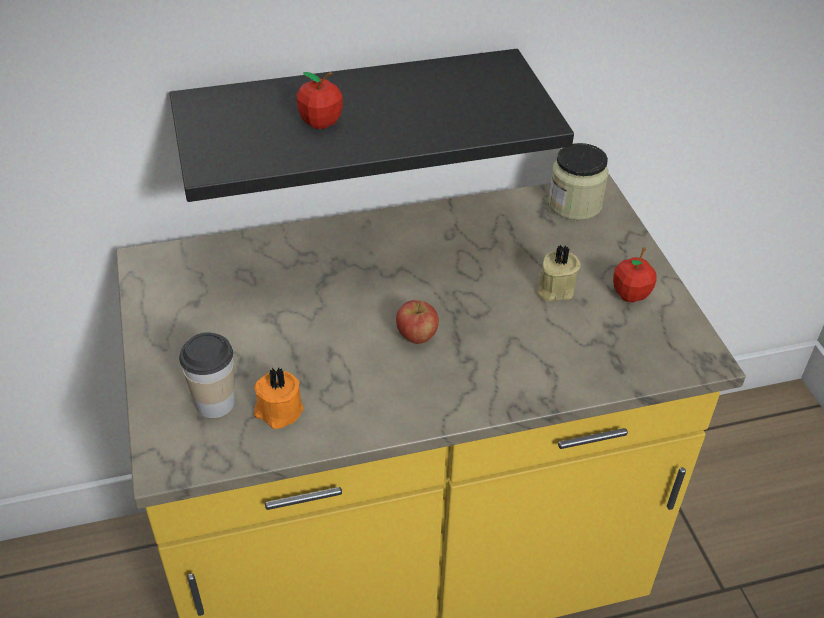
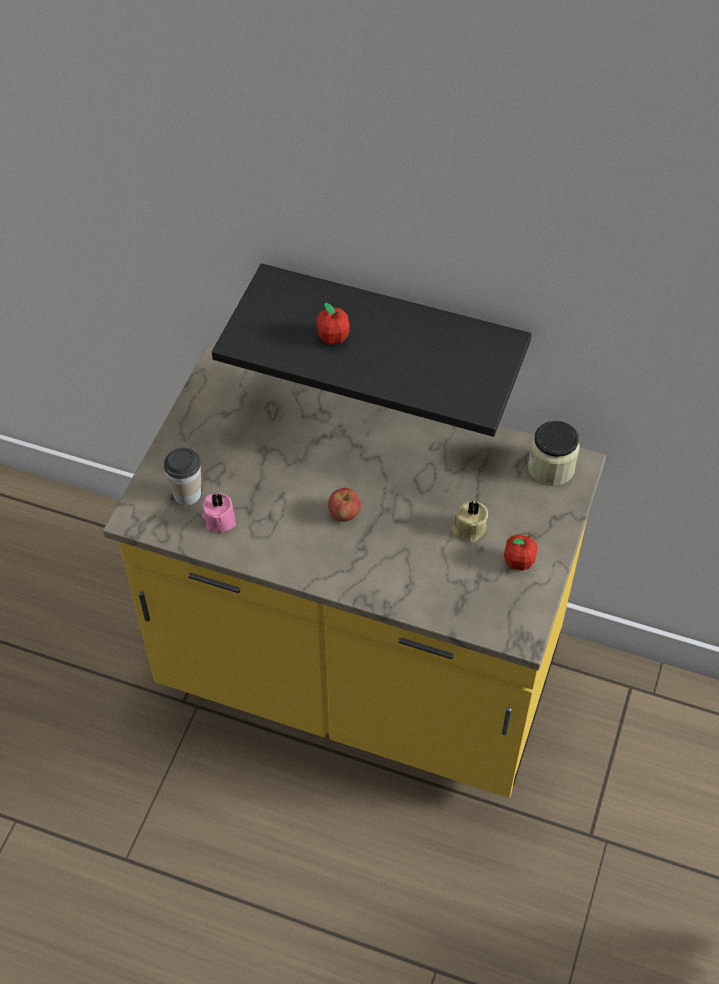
camera: 35 degrees right, 10 degrees up
orange candle [254,368,304,429] -> pink candle [202,493,236,532]

